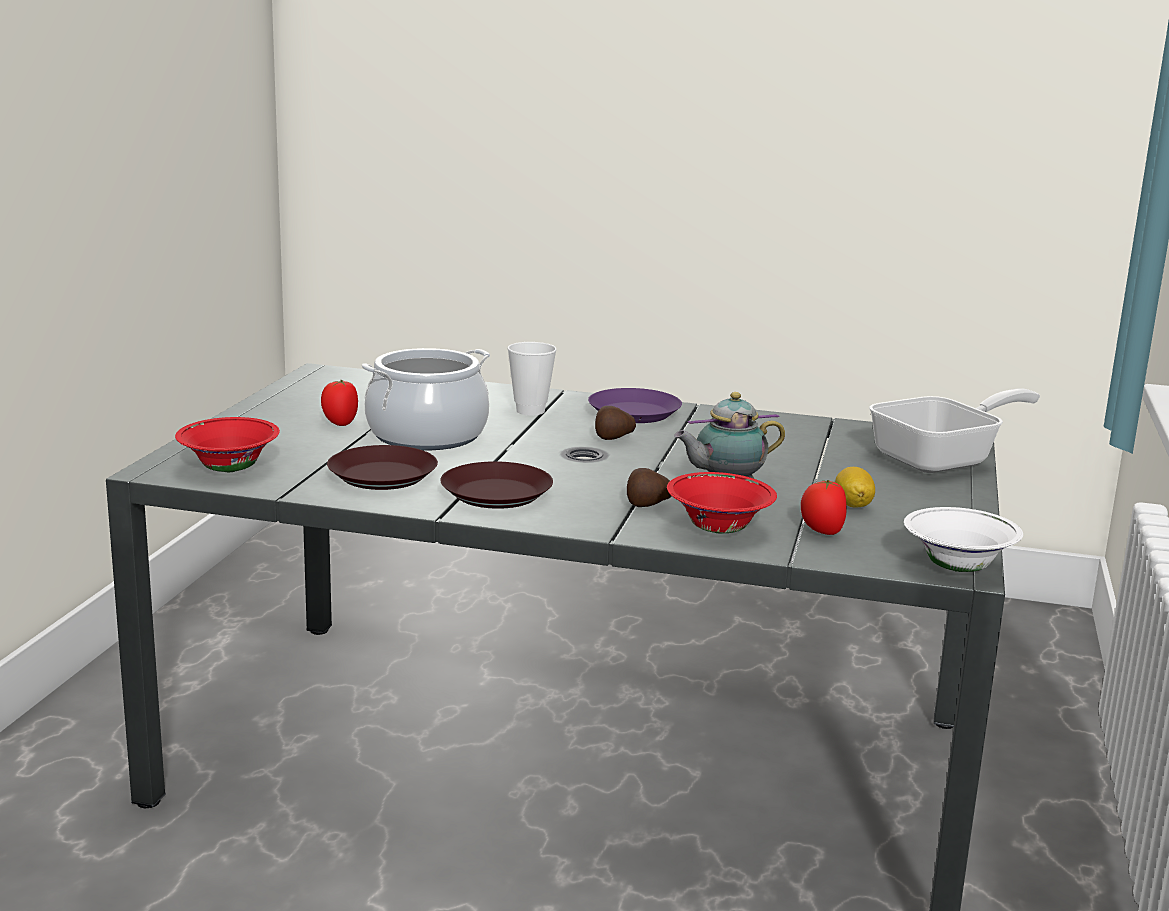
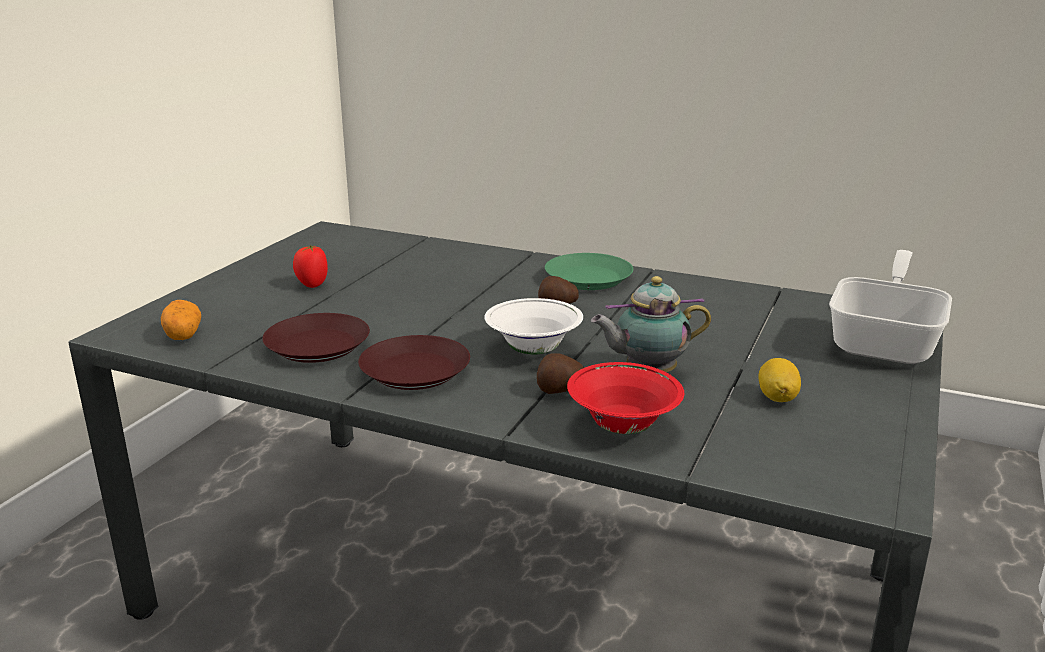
camera: 10 degrees right, 5 degrees up
red bowl [175,417,280,472] -> potato [161,300,201,340]
cooking pot [362,348,490,450] -> none
cup [507,342,557,415] -> none
purple plate [588,388,682,423] -> green plate [545,253,633,290]
tomato [801,480,847,535] -> none
frying pan [869,388,1040,473] -> frying pan turned 45 degrees counterclockwise [829,250,952,364]
white bowl [904,507,1023,572] -> white bowl moved to [484,298,583,354]

